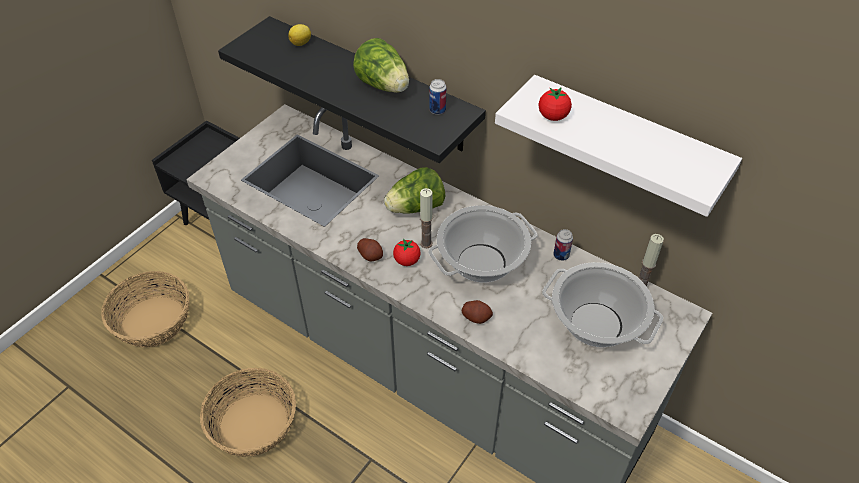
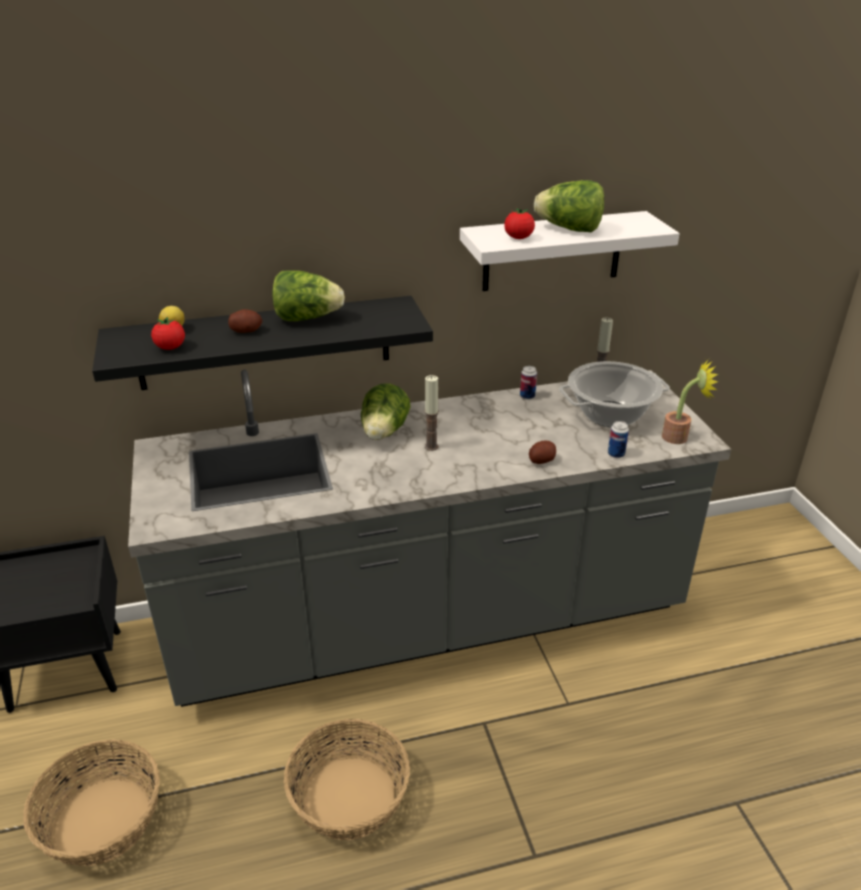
camera: 50 degrees left, 15 degrees down
potato [357,238,383,261] -> potato moved to [228,309,262,333]
tomato [393,238,421,266] -> tomato moved to [151,317,185,350]
can [429,79,446,115] -> can moved to [608,421,629,458]
cooking pot [429,205,538,282] -> none
none -> lettuce [534,180,604,232]
none -> potted plant [662,359,718,444]

